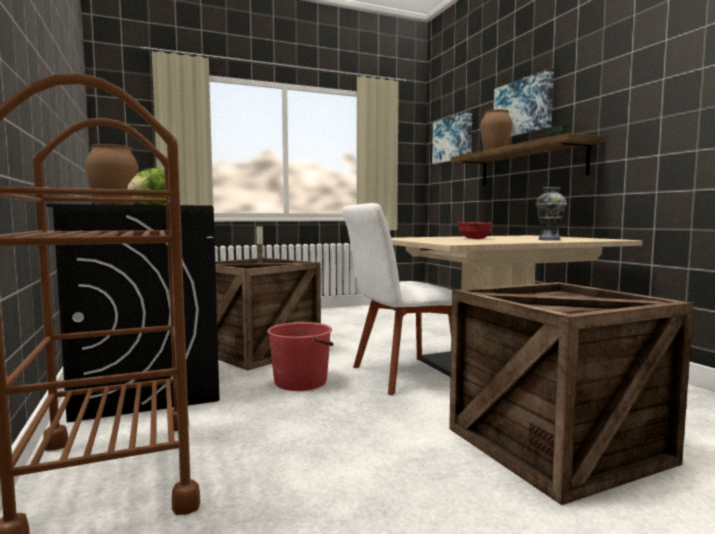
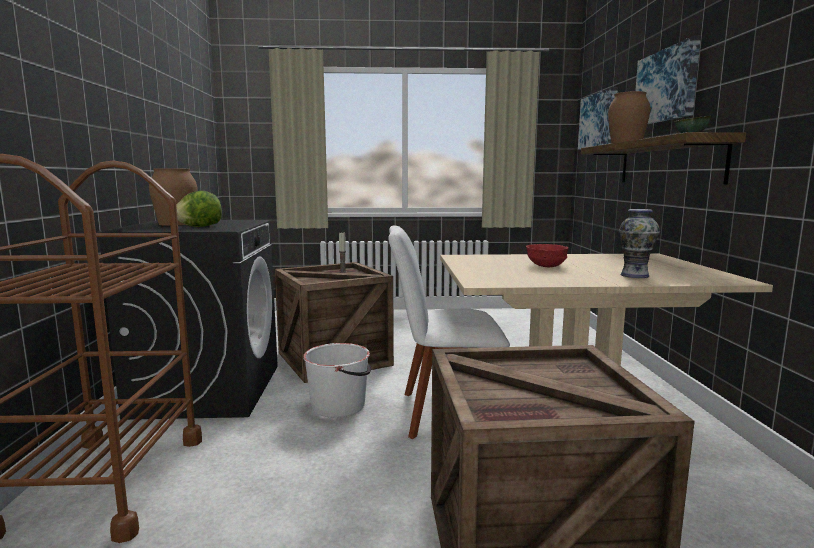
camera: 20 degrees right, 5 degrees up
red bucket [267,322,334,391] -> white bucket [303,343,371,418]

